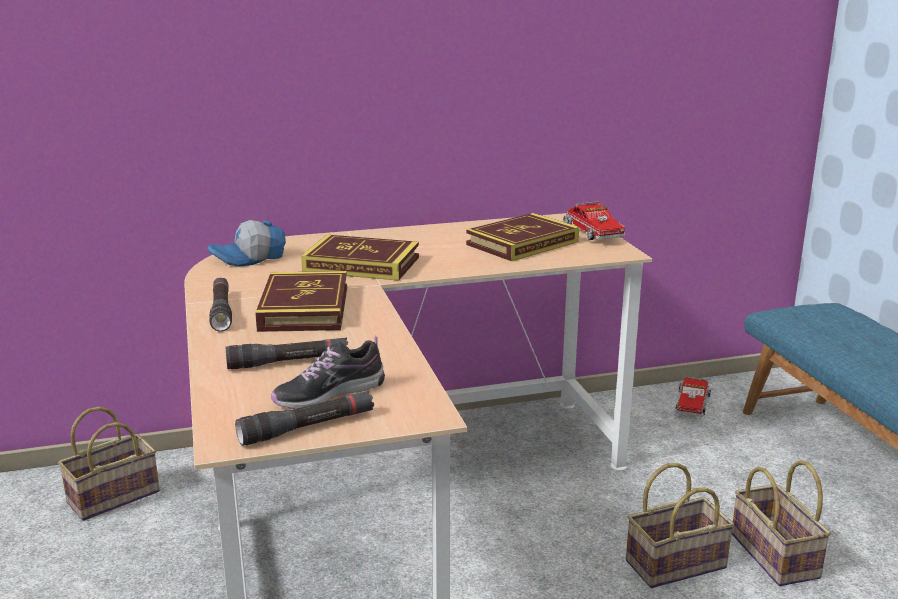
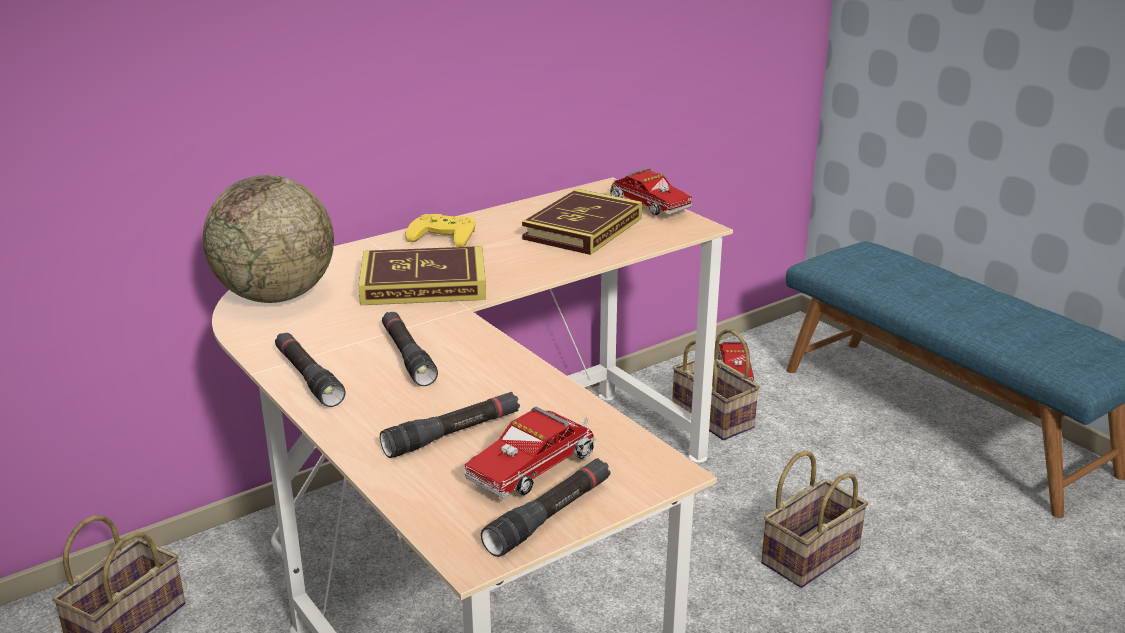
camera: 20 degrees left, 5 degrees up
cap [207,220,286,267] -> globe [203,175,334,303]
book [255,271,347,332] -> black flashlight [382,312,438,386]
shoe [271,336,385,409] -> toy truck [464,407,596,499]
basket [731,460,831,586] -> basket moved to [672,329,760,440]
none -> yellow game controller [405,214,475,247]

